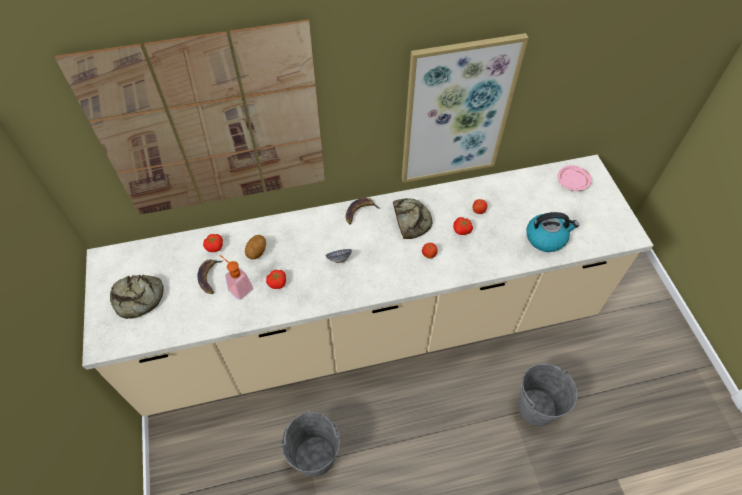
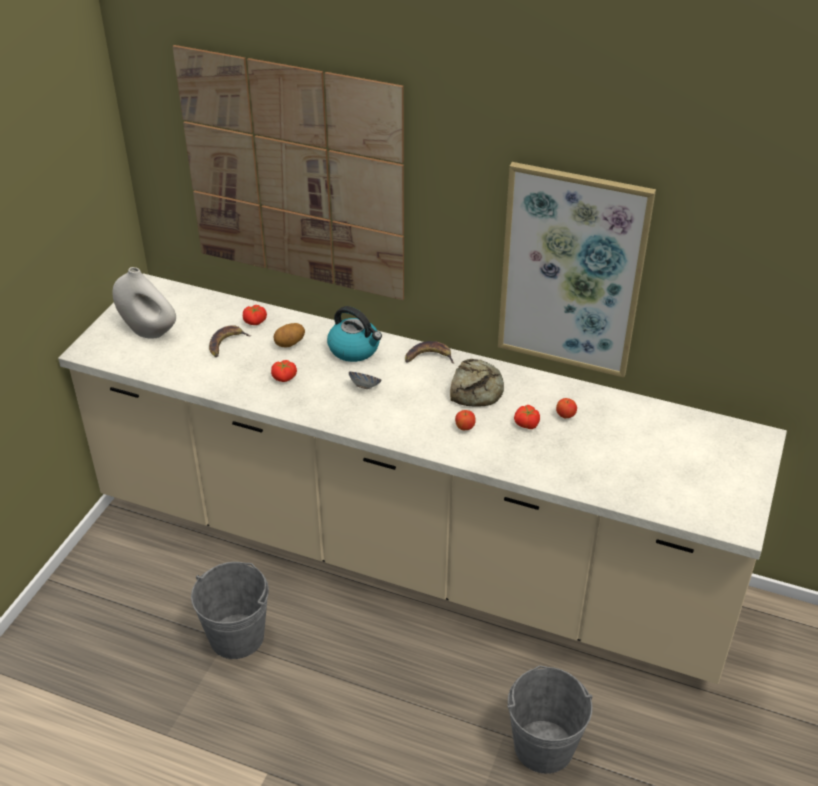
camera: 35 degrees right, 15 degrees down
bread [110,275,164,319] -> white vase [112,267,176,339]
soap dispenser [220,255,253,300] -> none
kettle [526,212,579,252] -> kettle moved to [327,306,382,362]
pink plate [558,165,592,191] -> none

